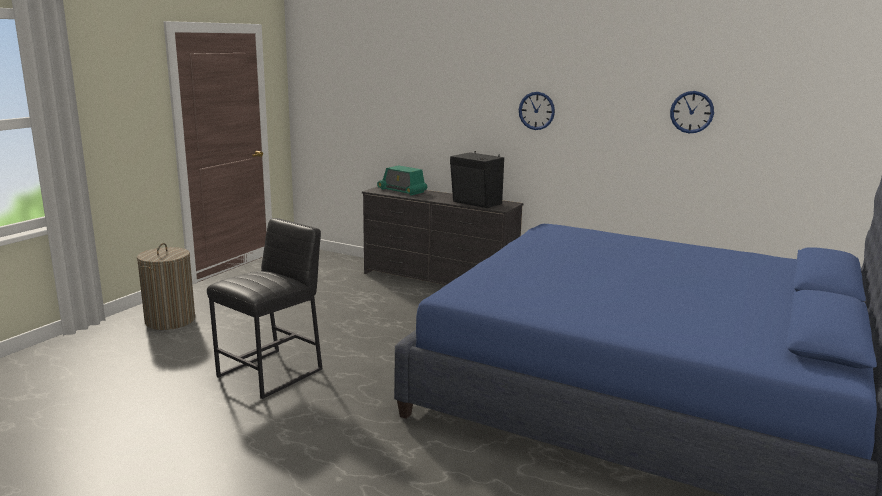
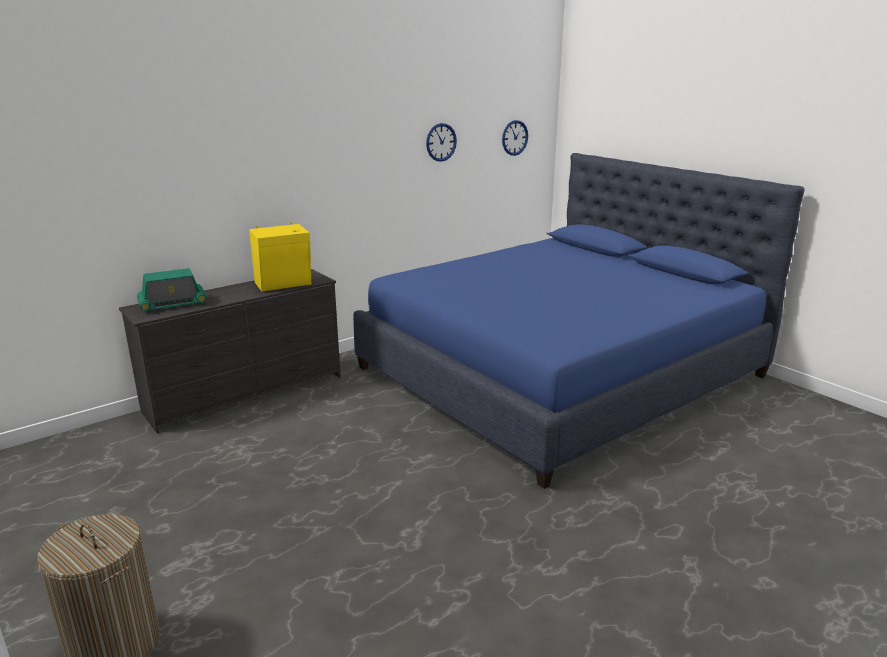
camera: 65 degrees left, 5 degrees up
black chair [207,218,322,399] -> none
black speaker [450,151,504,208] -> yellow speaker [249,222,311,292]
wall clock [519,92,555,130] -> wall clock moved to [502,120,528,156]

